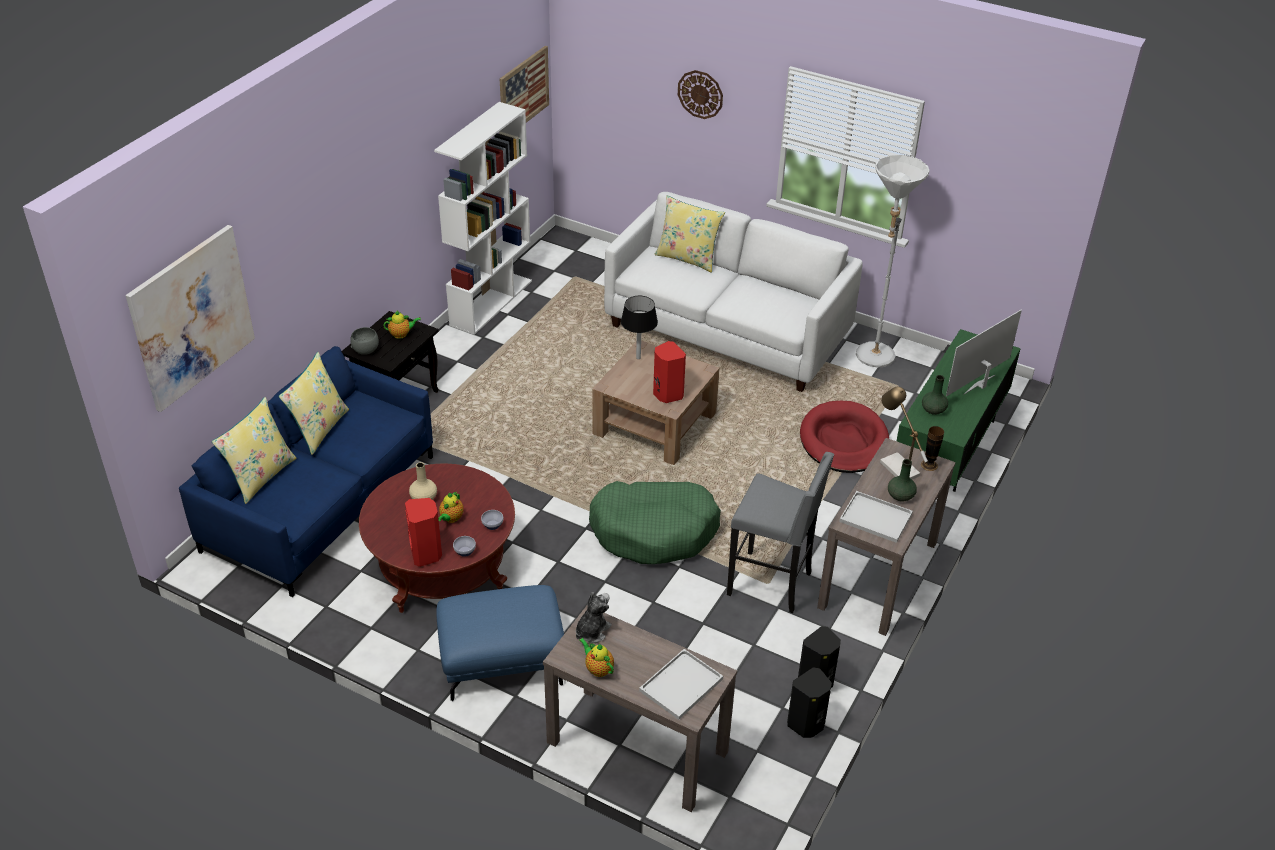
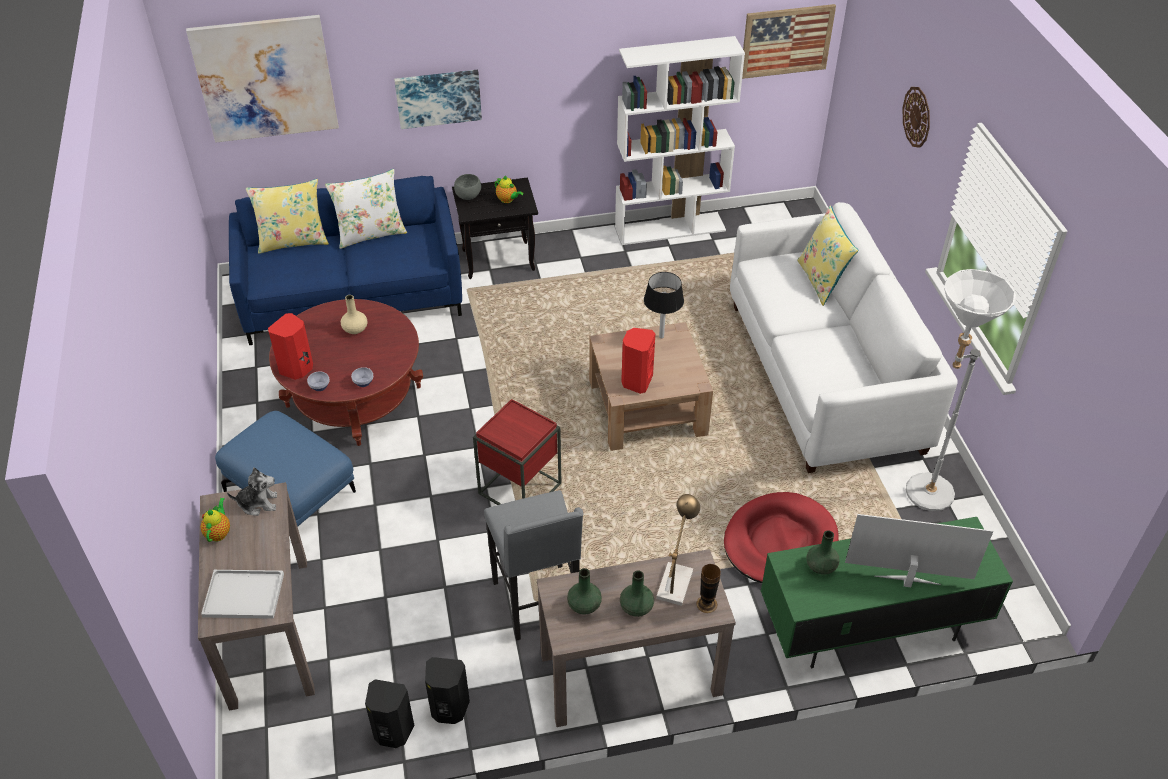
camera: 50 degrees right, 5 degrees up
yellow pillow [279,352,349,455] -> white pillow [325,169,407,249]
teapot [438,491,464,523] -> none
green dog bed [589,481,721,564] -> red side table [473,399,562,505]
white tray [839,491,913,543] -> green vase [567,568,602,615]
none -> picture [394,70,482,129]

